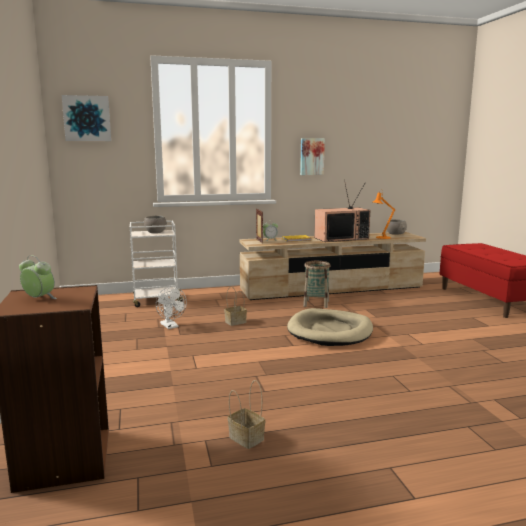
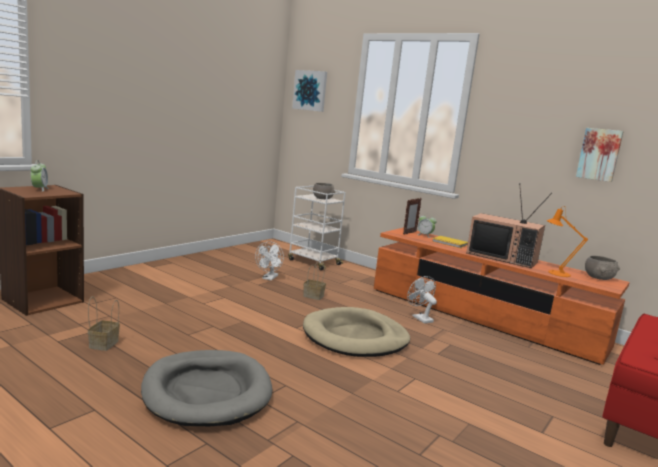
camera: 50 degrees right, 0 degrees up
beige tv stand [240,232,426,300] -> orange tv stand [374,227,630,365]
picture [300,138,325,175] -> picture moved to [576,128,624,182]
basket [303,261,331,308] -> white fan [407,276,437,324]
none -> grey dog bed [141,350,272,426]

